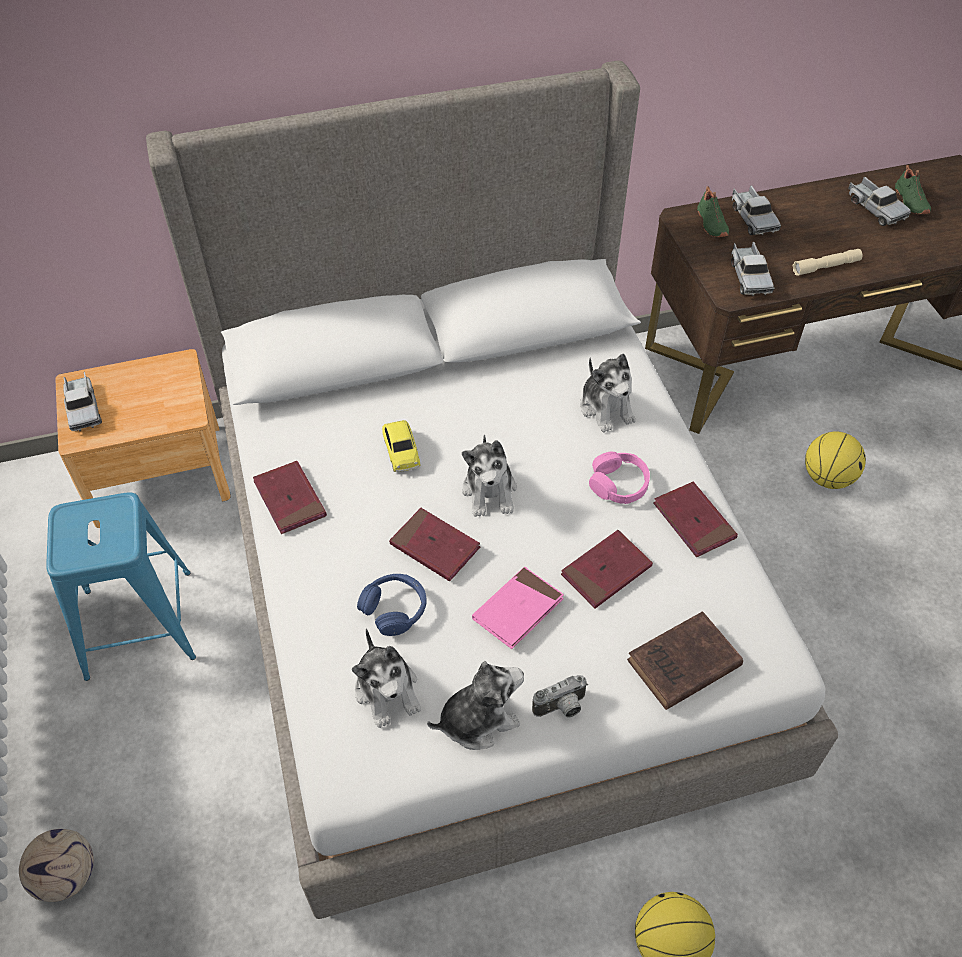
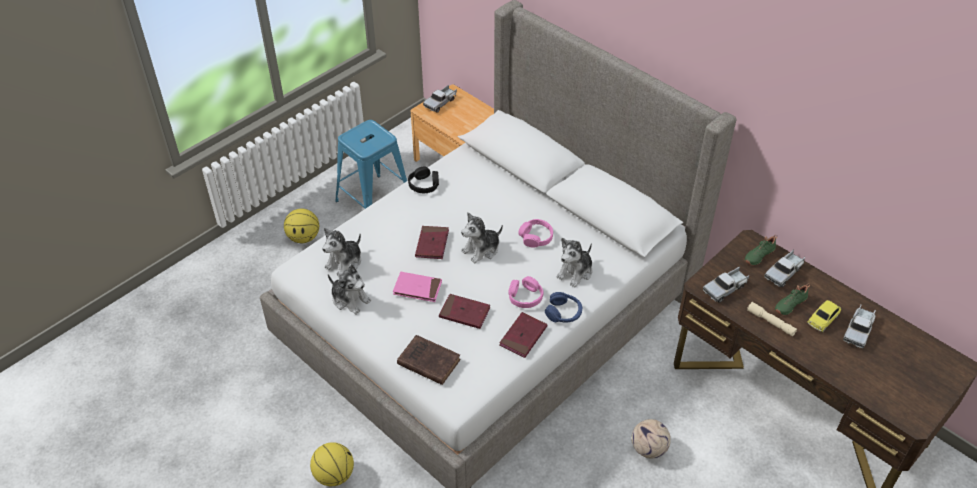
camera: 60 degrees right, 5 degrees down
football [19,829,94,902] -> football moved to [631,419,671,458]
red book [253,461,327,534] -> black headphones [408,166,439,193]
blue headphones [357,574,426,636] -> blue headphones moved to [545,292,582,322]
toy car [382,420,421,472] -> toy car moved to [807,300,841,333]
camera [532,675,588,718] -> none
basketball [805,431,866,489] -> basketball moved to [284,208,319,243]
green shoe [895,165,931,214] -> green shoe moved to [775,283,810,316]
none -> pink headphones [518,219,553,248]

